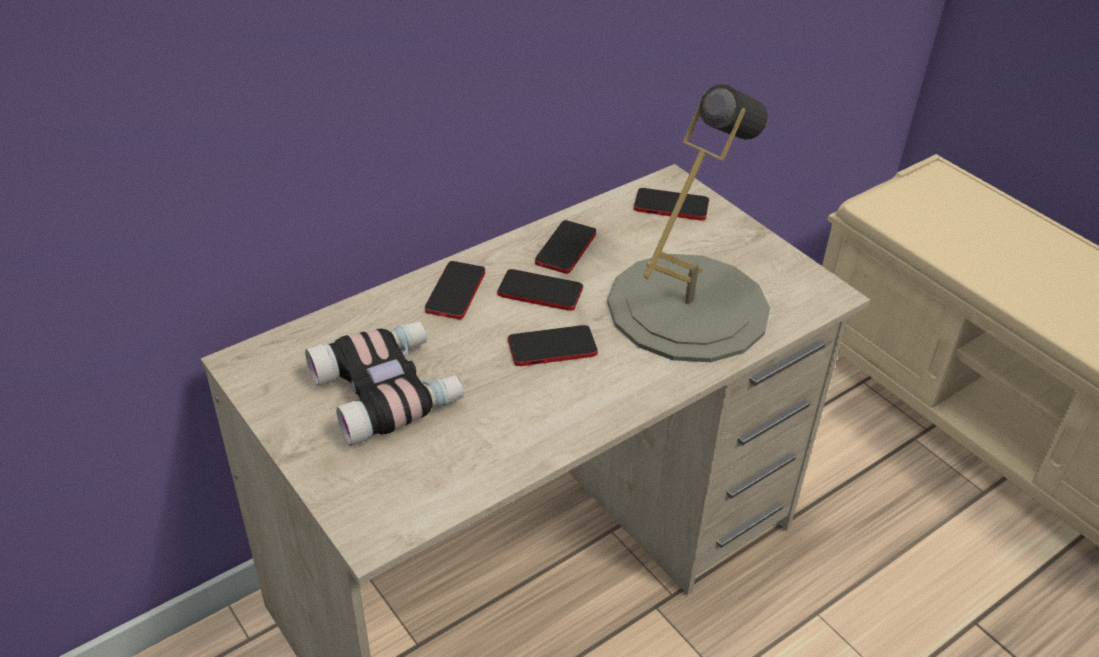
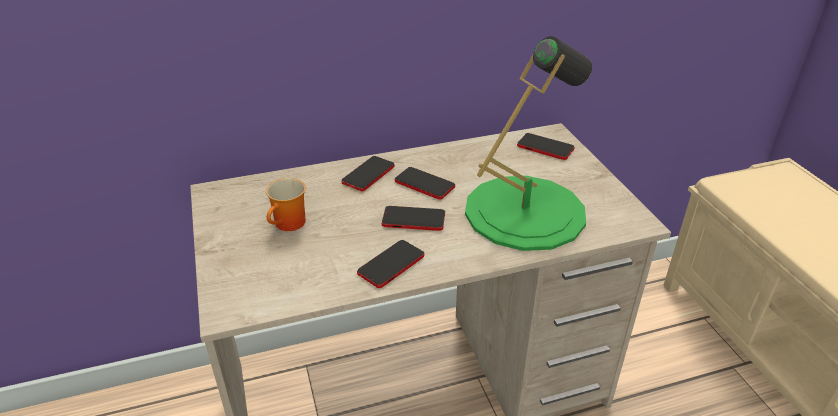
camera: 20 degrees right, 5 degrees down
binoculars [305,321,464,446] -> mug [266,178,306,231]
phone [535,220,596,274] -> phone moved to [357,240,424,288]
grey table lamp [607,84,770,362] -> green table lamp [465,36,592,251]

